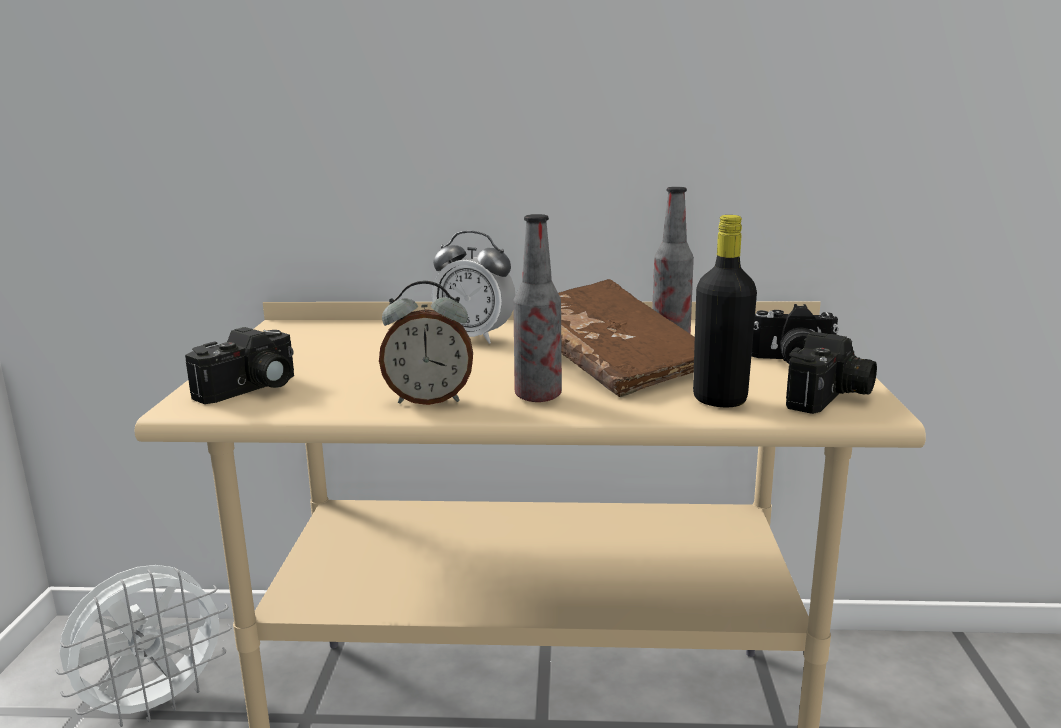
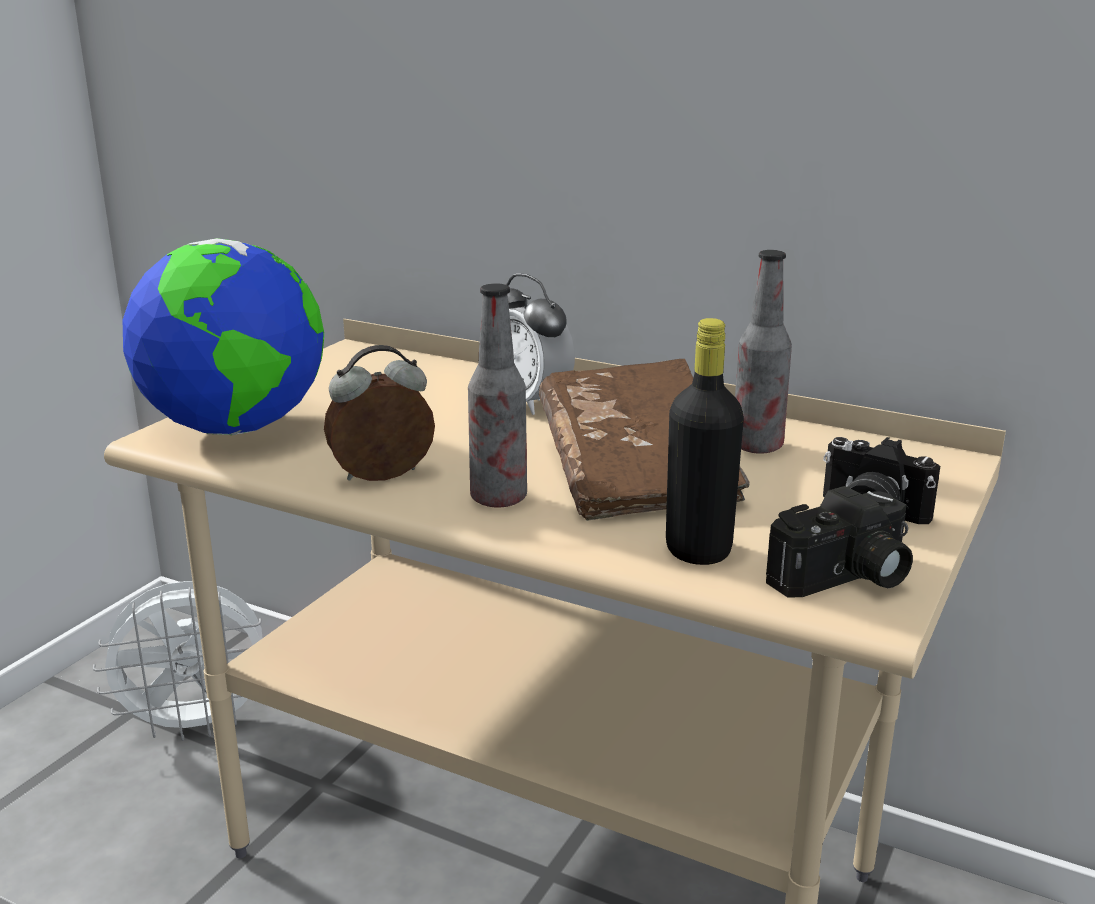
camera: 25 degrees right, 5 degrees up
camera [185,327,294,404] -> globe [123,238,324,435]
alarm clock [379,280,473,405] -> alarm clock turned 135 degrees clockwise [324,345,435,481]

